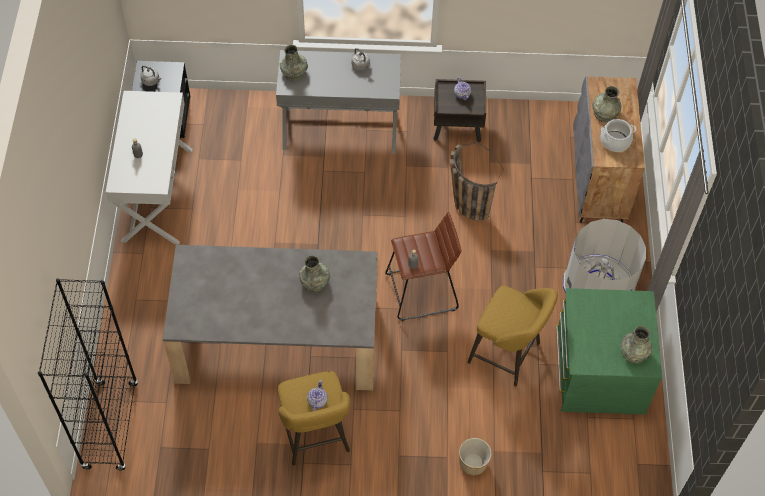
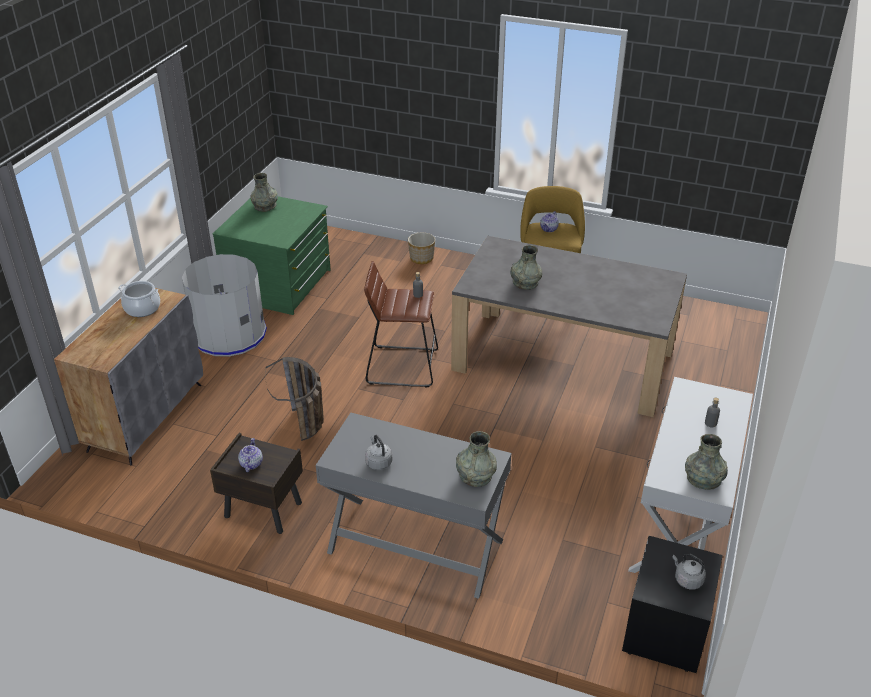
camera: 160 degrees left, 20 degrees down
black bookcase [38,278,138,471] -> none
yellow stool [467,286,558,386] -> none
grey vase [592,86,621,122] -> grey vase moved to [685,434,728,490]

